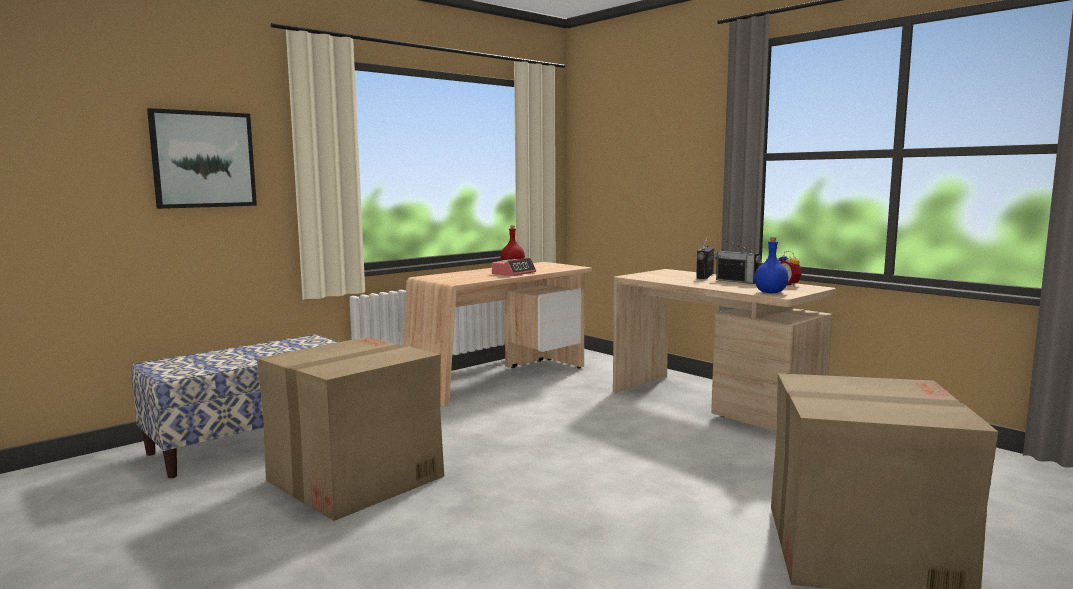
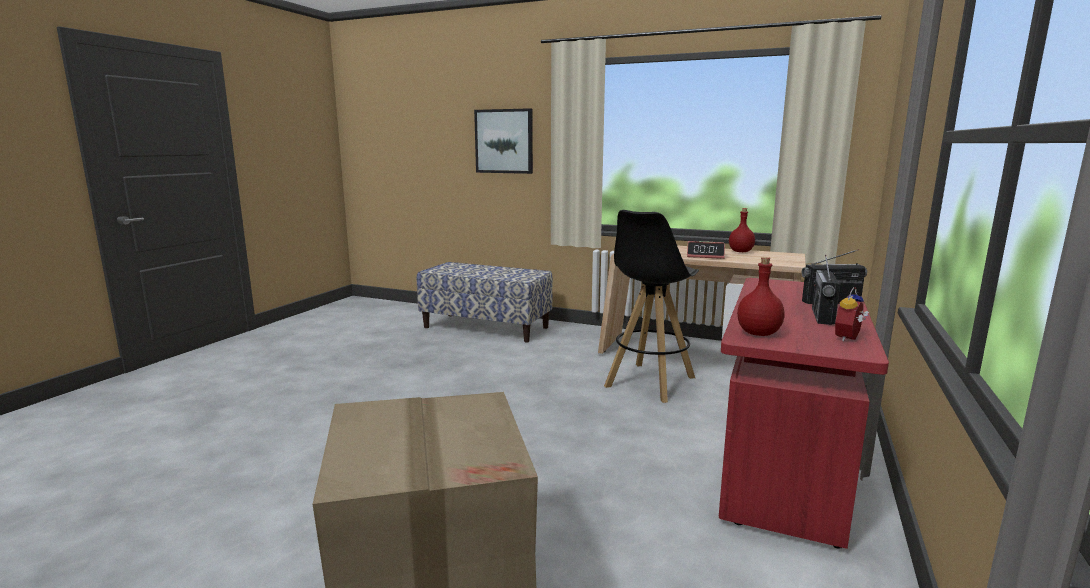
camera: 65 degrees right, 5 degrees up
cardboard box [257,337,444,521] -> none
beige desk [613,269,836,432] -> red desk [719,278,889,549]
blue bottle [754,237,788,293] -> red bottle [737,257,785,336]
none -> black stool [604,210,699,403]

